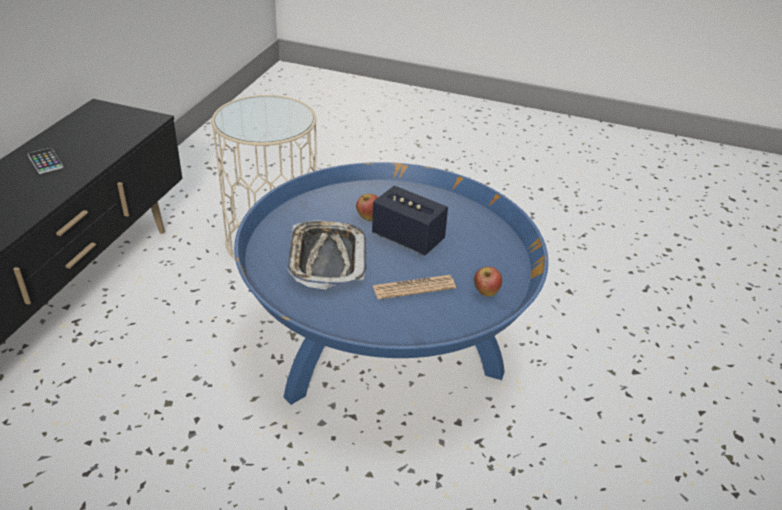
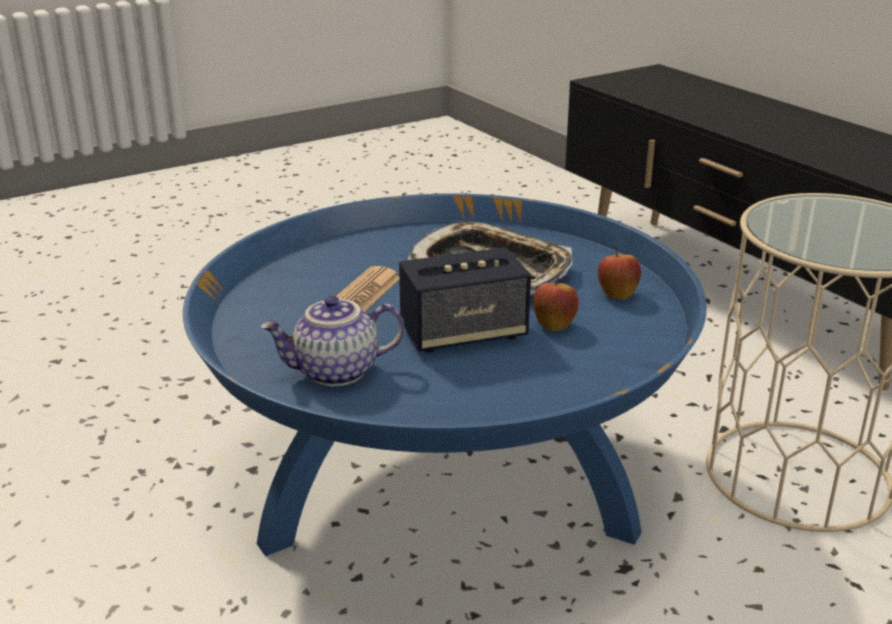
camera: 130 degrees right, 10 degrees down
phone [28,148,64,174] -> none
apple [474,267,502,297] -> apple moved to [598,245,641,300]
none -> teapot [260,296,405,386]

